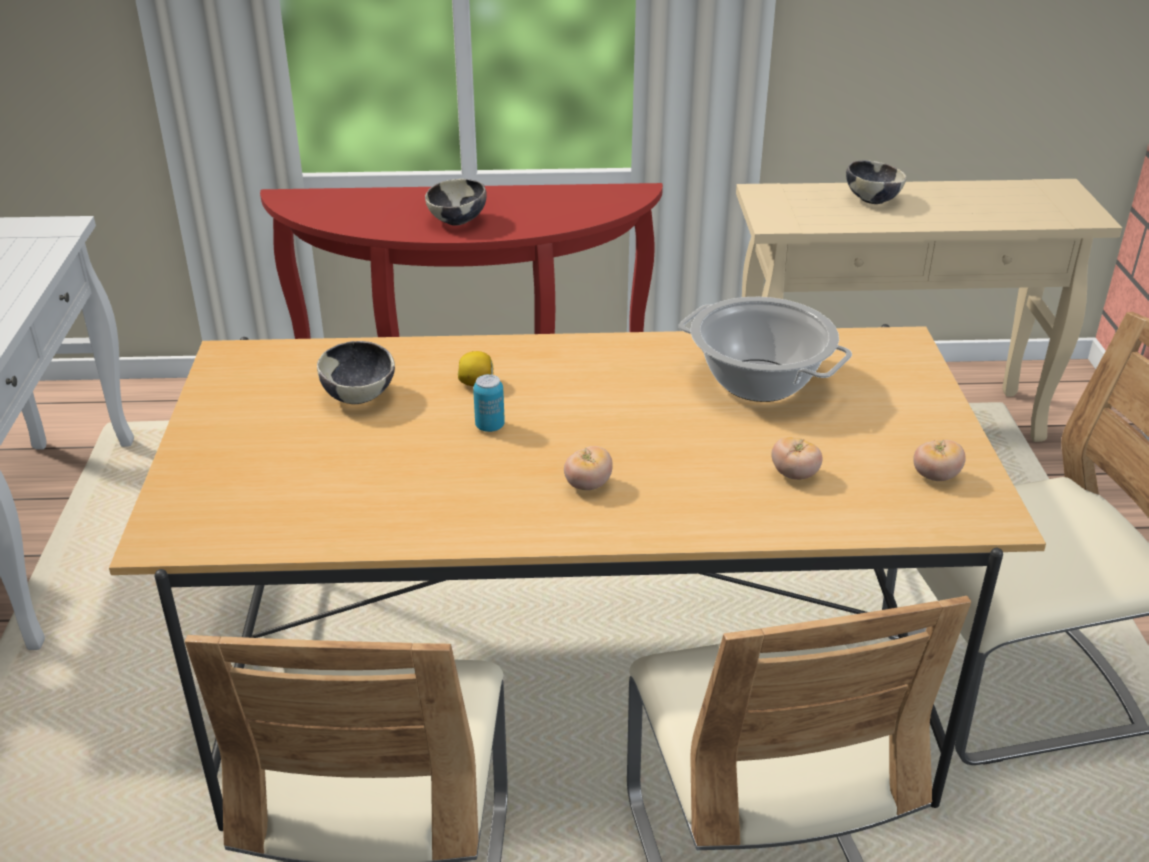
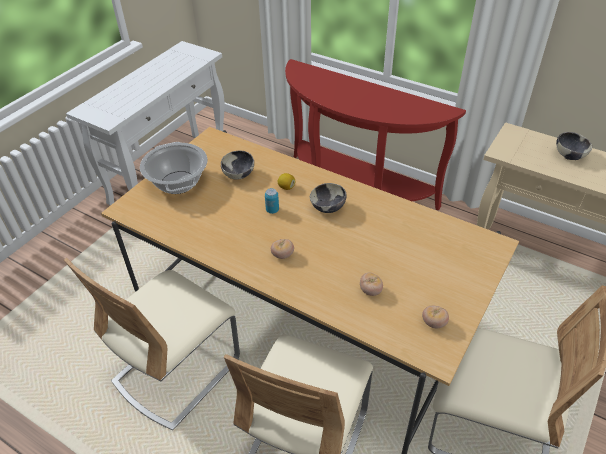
camera: 35 degrees right, 10 degrees up
bowl [425,179,487,226] -> bowl moved to [310,183,347,213]
cooking pot [679,297,852,402] -> cooking pot moved to [140,142,208,194]

